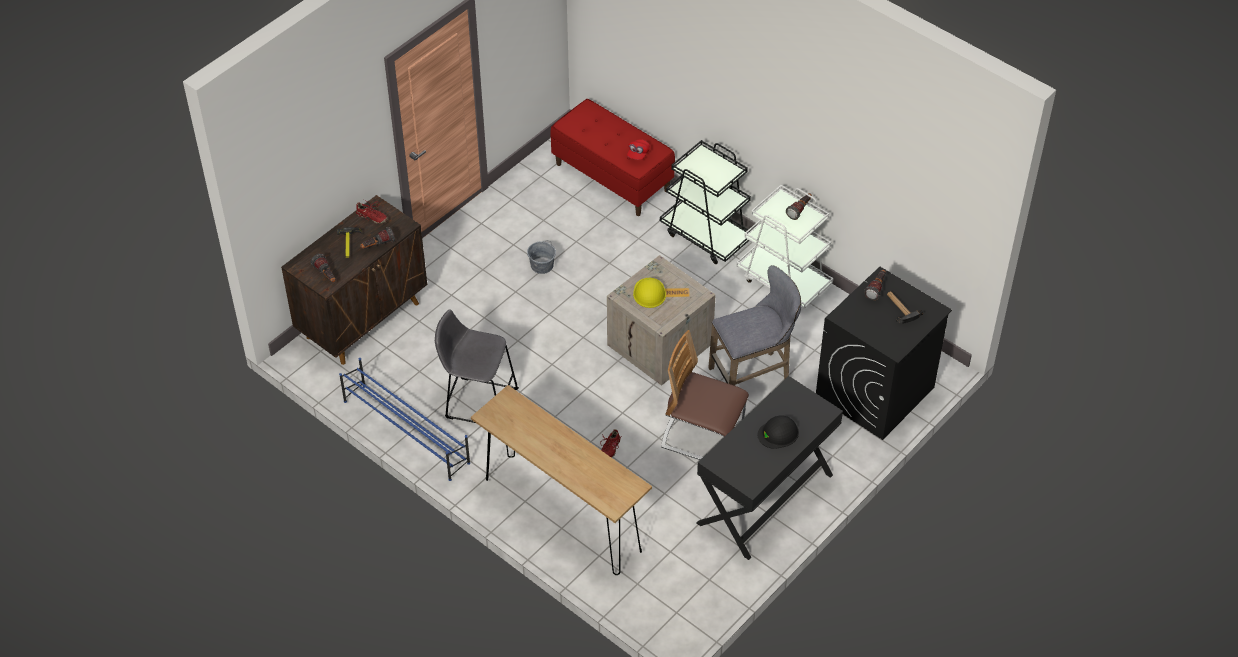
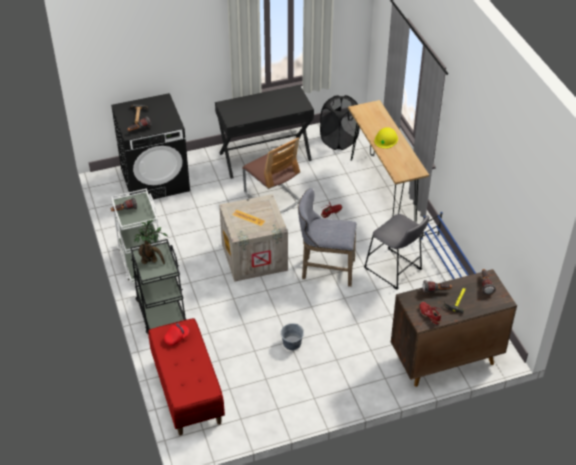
camera: 150 degrees left, 5 degrees down
yellow hard hat [633,278,666,308] -> yellow hard hat moved to [374,127,398,149]
grey stool [708,265,801,386] -> grey stool moved to [298,188,357,287]
black hard hat [758,415,799,449] -> none
none -> potted plant [134,220,167,264]
none -> black laundry basket [320,95,360,150]

